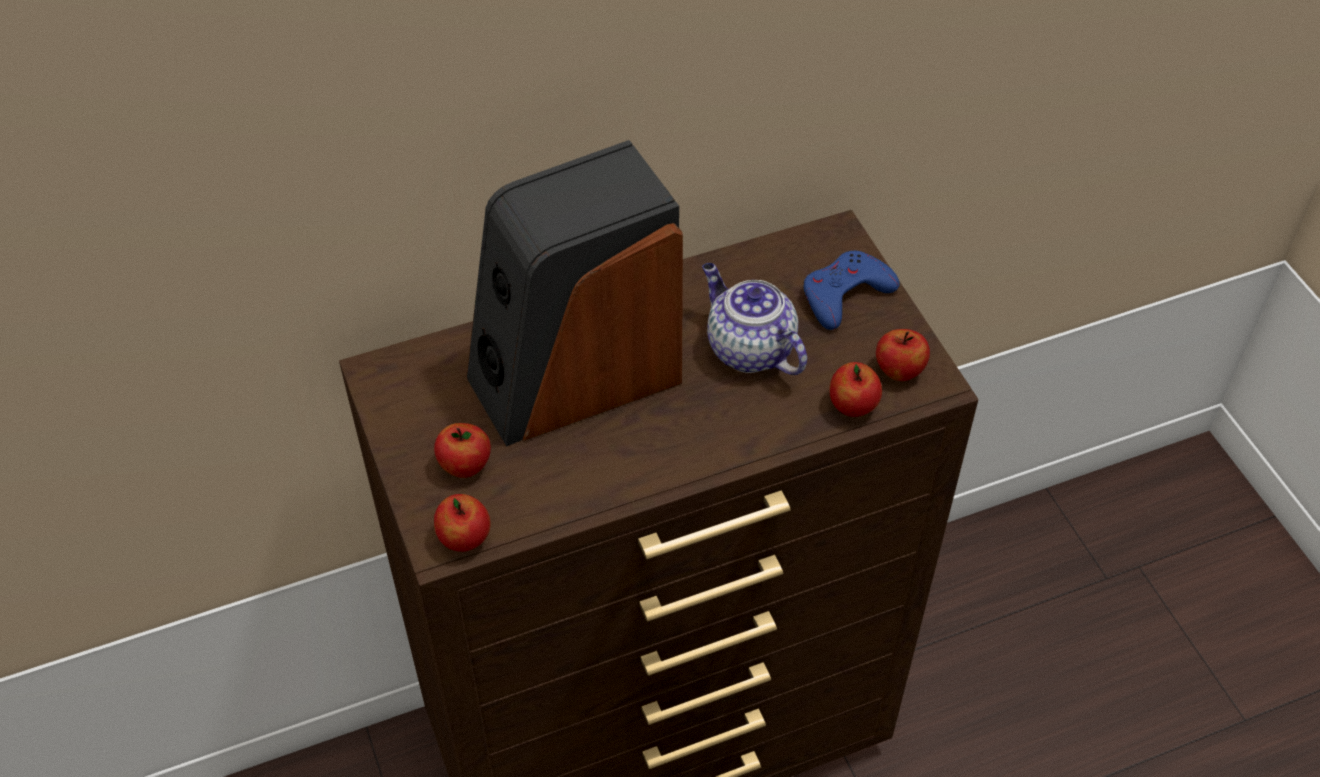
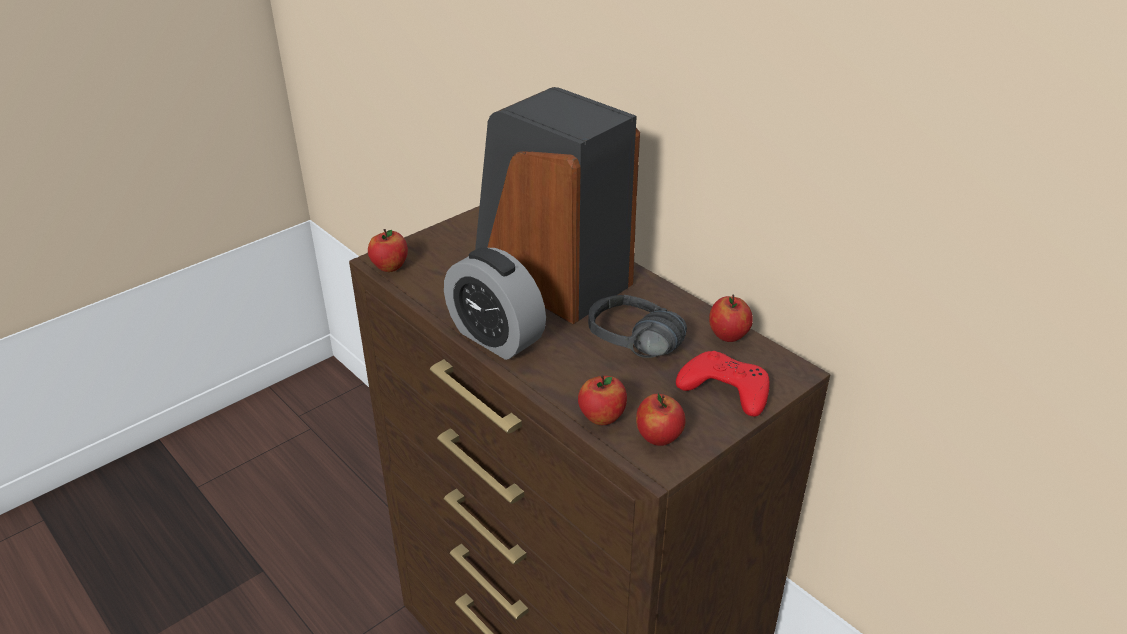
camera: 70 degrees right, 15 degrees down
apple [434,423,491,478] -> apple moved to [709,295,753,342]
teapot [702,263,807,375] -> black headphones [588,295,687,358]
blue game controller [803,251,900,330] -> red game controller [676,351,770,417]
none -> alarm clock [444,247,546,360]

